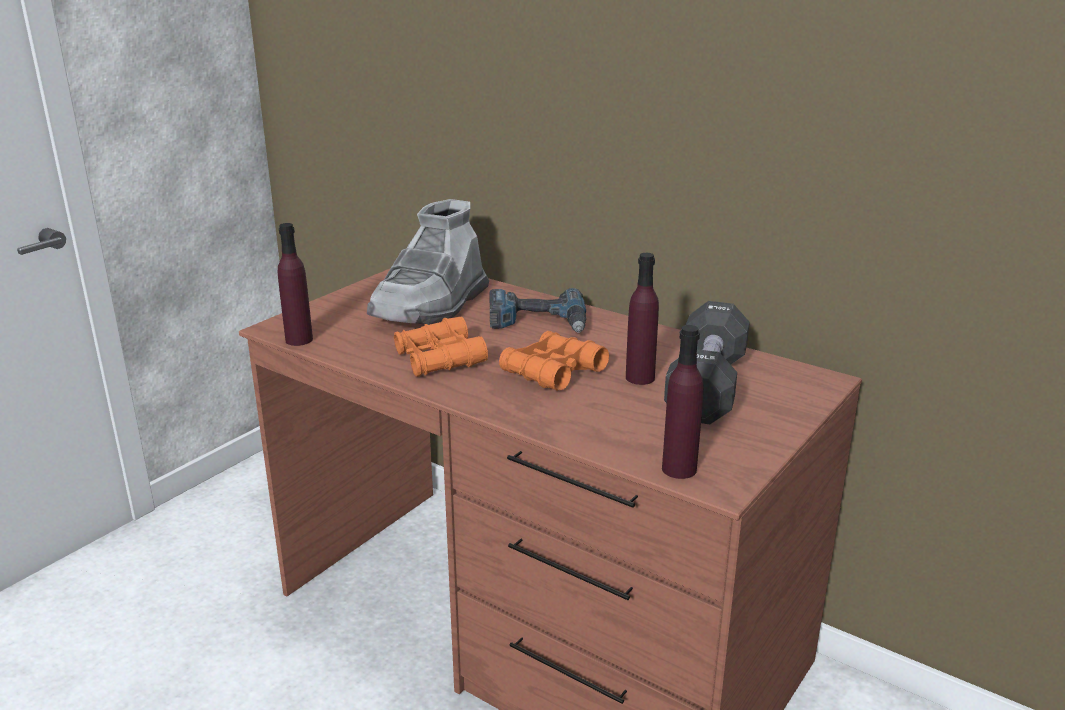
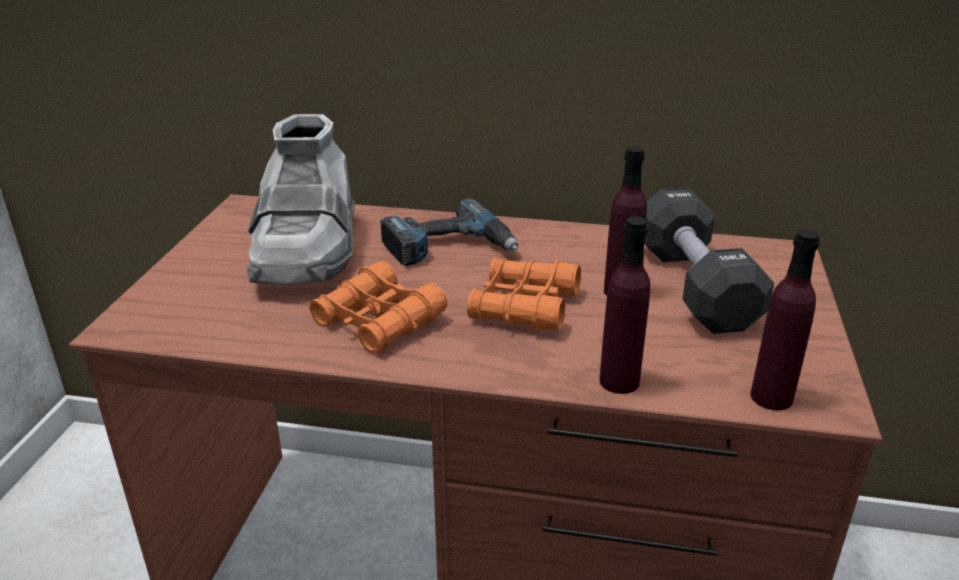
camera: 25 degrees left, 5 degrees up
purple bottle [278,223,313,346] -> purple bottle moved to [599,216,650,394]

